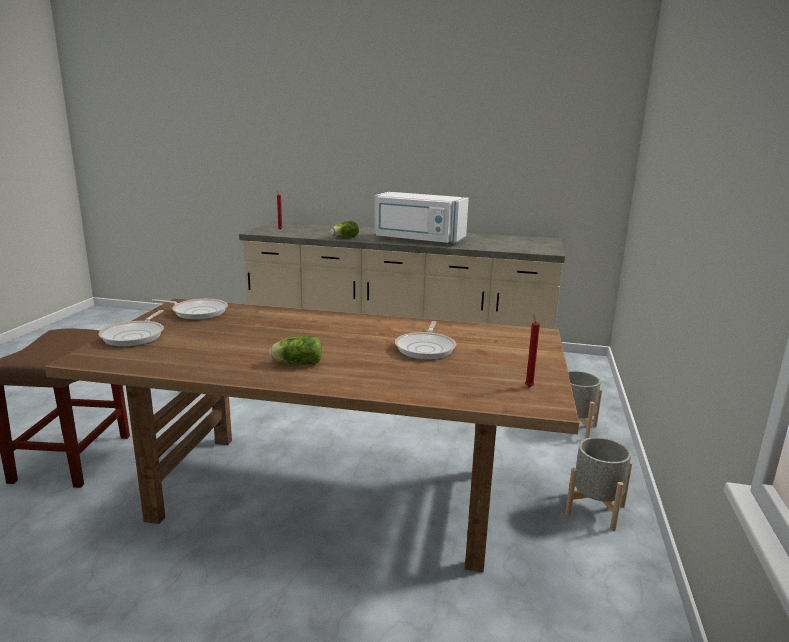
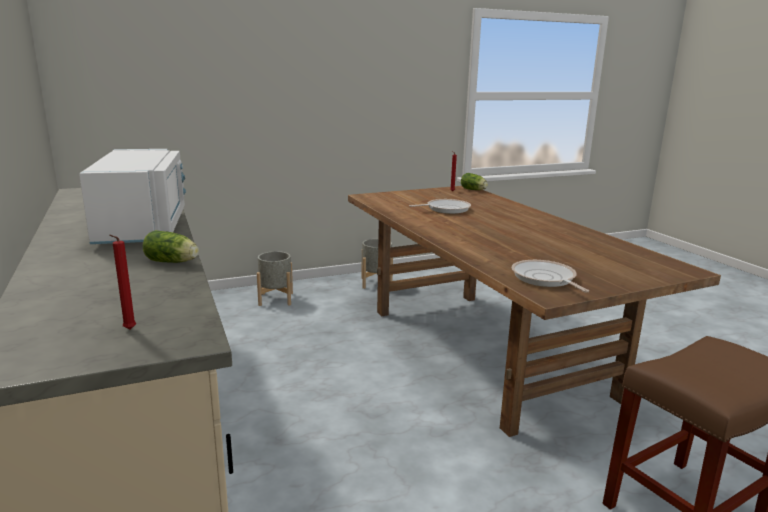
camera: 125 degrees left, 0 degrees up
frying pan [98,310,164,346] -> none
lettuce [269,336,322,365] -> lettuce moved to [461,173,488,190]

